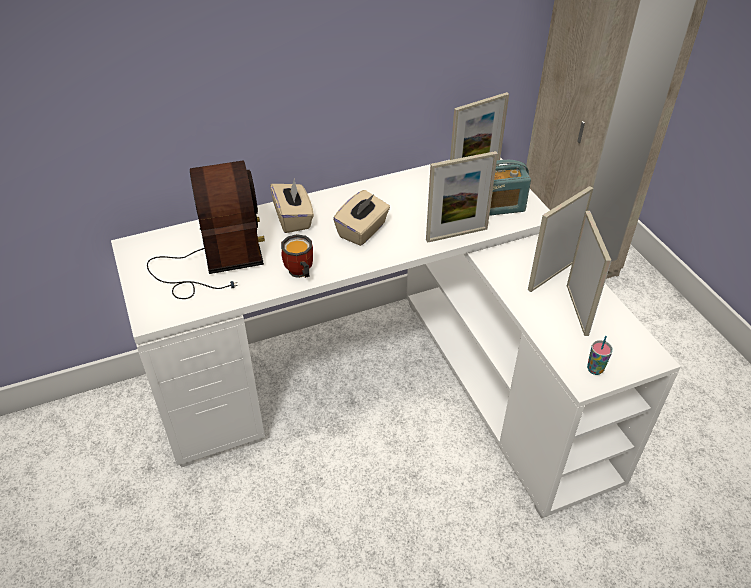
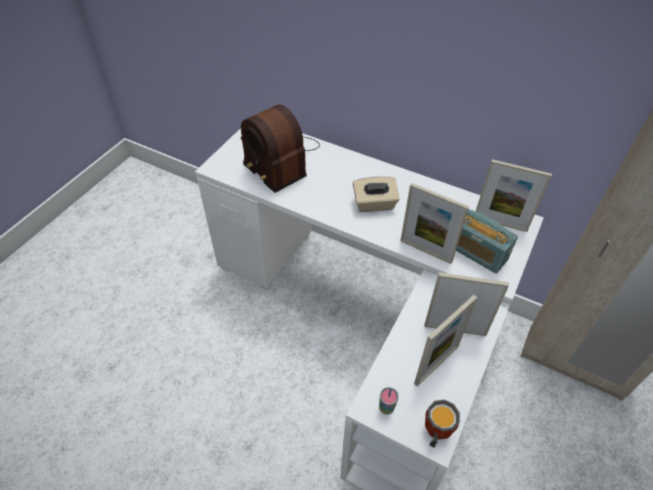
camera: 50 degrees right, 5 degrees up
radio [147,160,265,299] -> radio turned 105 degrees clockwise [241,104,320,193]
beige tissue box [270,180,314,233] -> none
mug [281,234,313,278] -> mug moved to [425,400,460,448]

